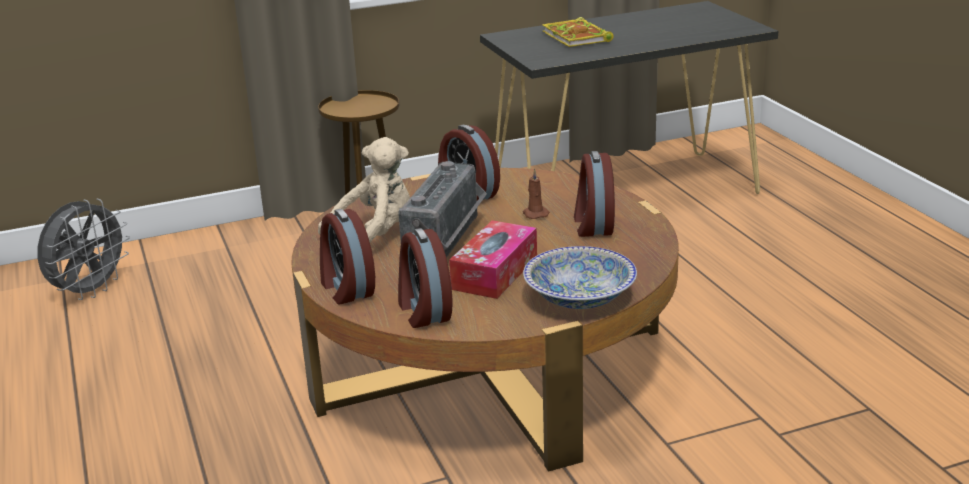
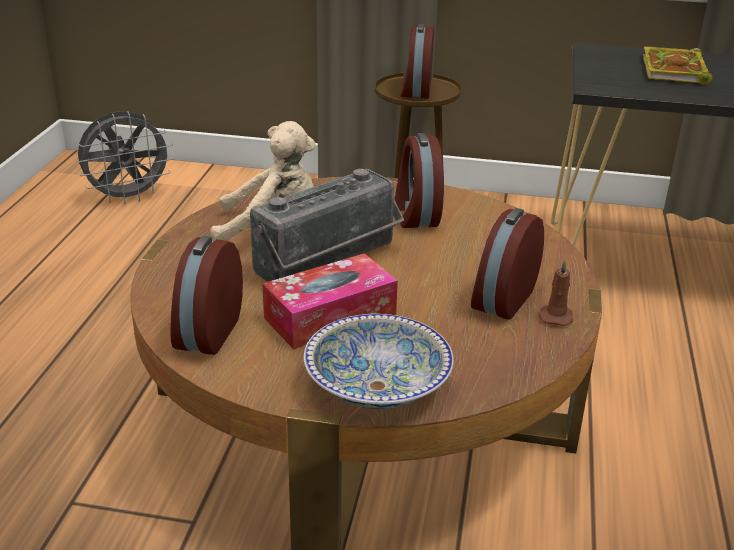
camera: 30 degrees right, 5 degrees up
alarm clock [320,209,375,304] -> alarm clock moved to [400,24,434,98]
brown candle [523,168,549,219] -> brown candle moved to [539,260,573,326]

